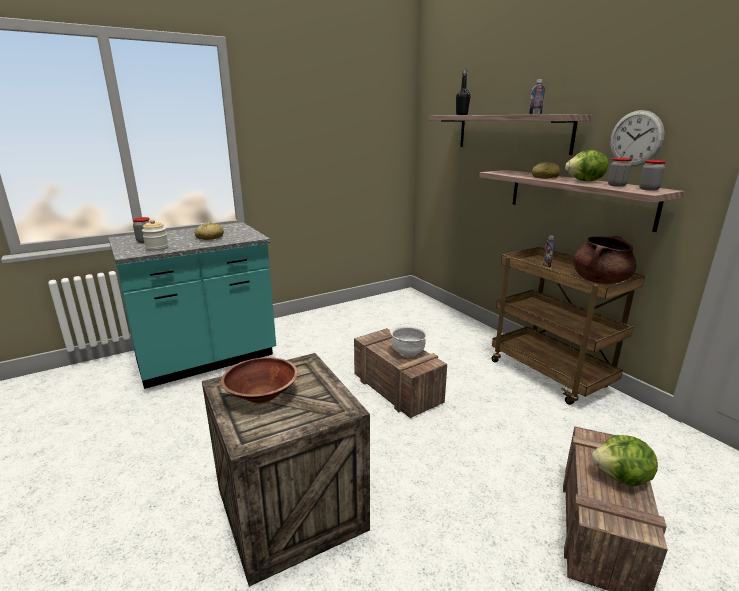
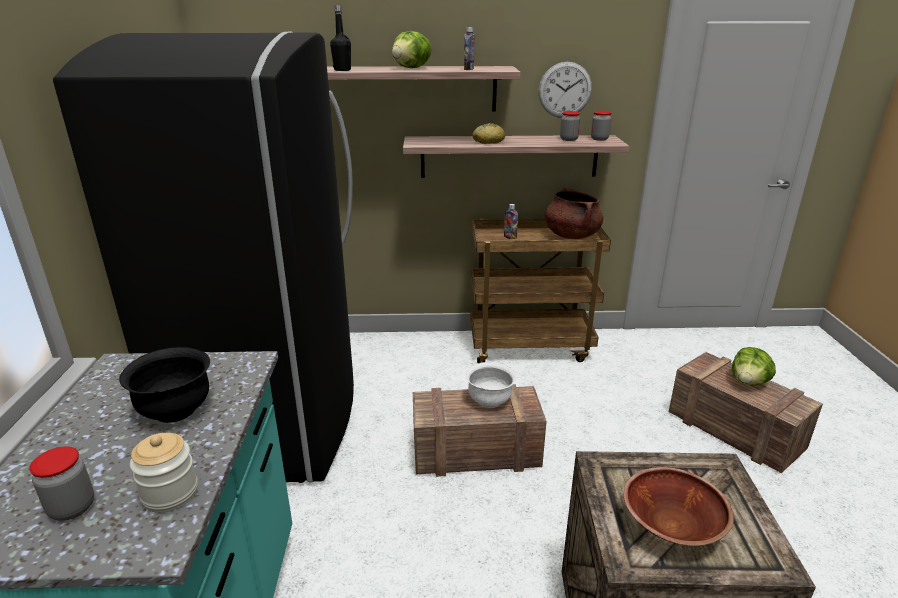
camera: 60 degrees left, 5 degrees up
bread [195,222,224,240] -> black bowl [119,347,210,423]
lettuce [565,150,608,181] -> lettuce moved to [392,31,431,68]
none -> black fridge [53,32,354,483]

